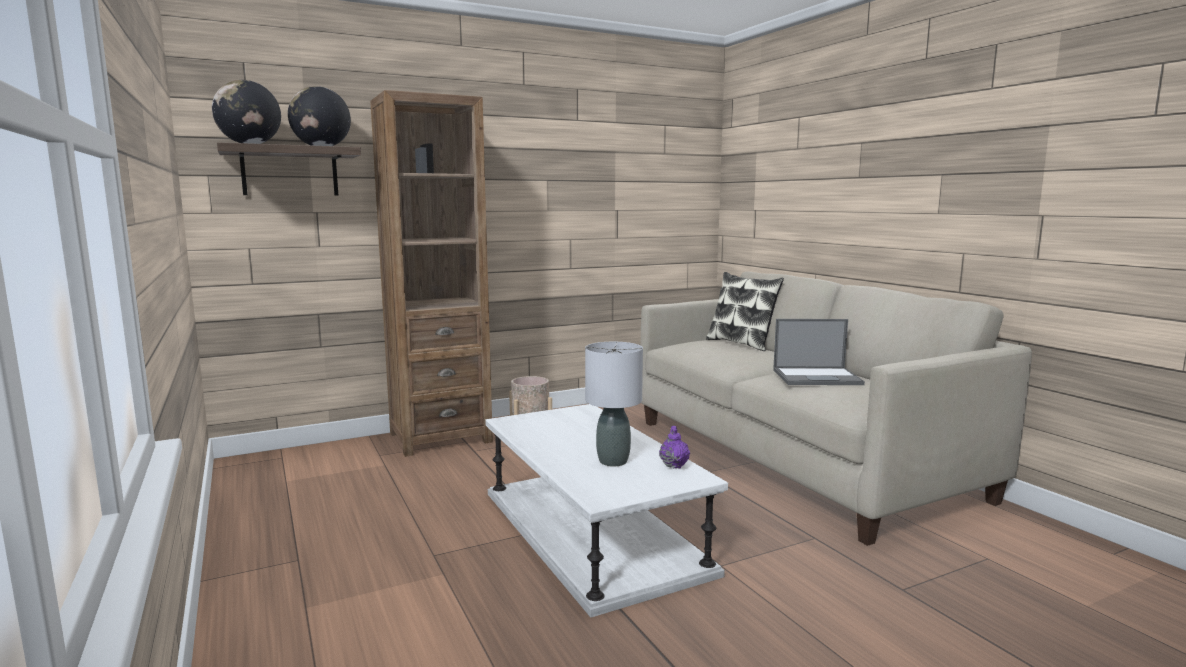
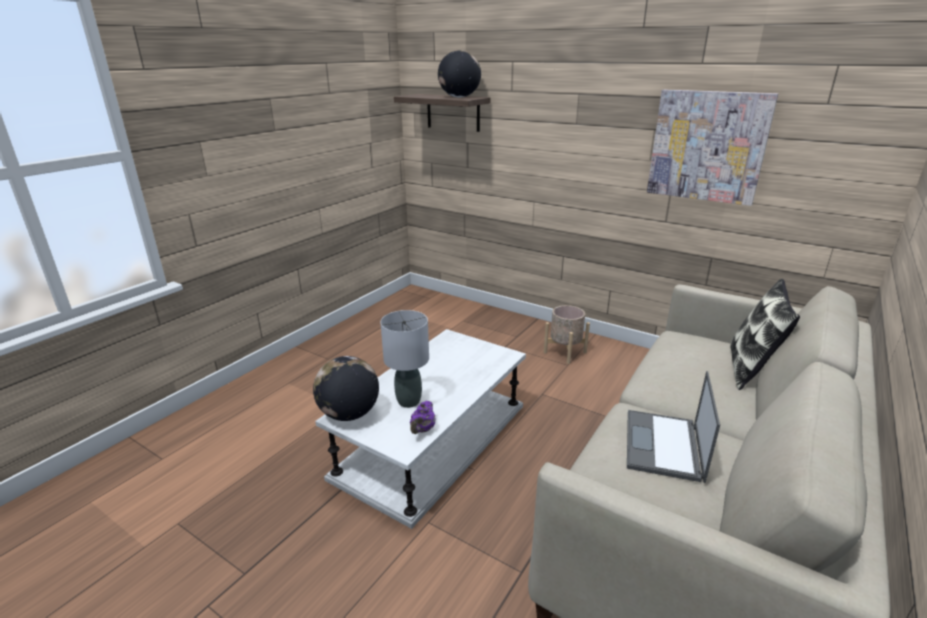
camera: 60 degrees right, 15 degrees up
globe [212,80,281,144] -> globe moved to [313,356,379,421]
brown bookcase [370,90,493,457] -> none
purple teapot [659,426,690,468] -> purple teapot turned 135 degrees clockwise [410,401,435,434]
laptop [773,319,865,385] -> laptop turned 45 degrees clockwise [627,371,720,483]
none -> picture [647,90,778,206]

